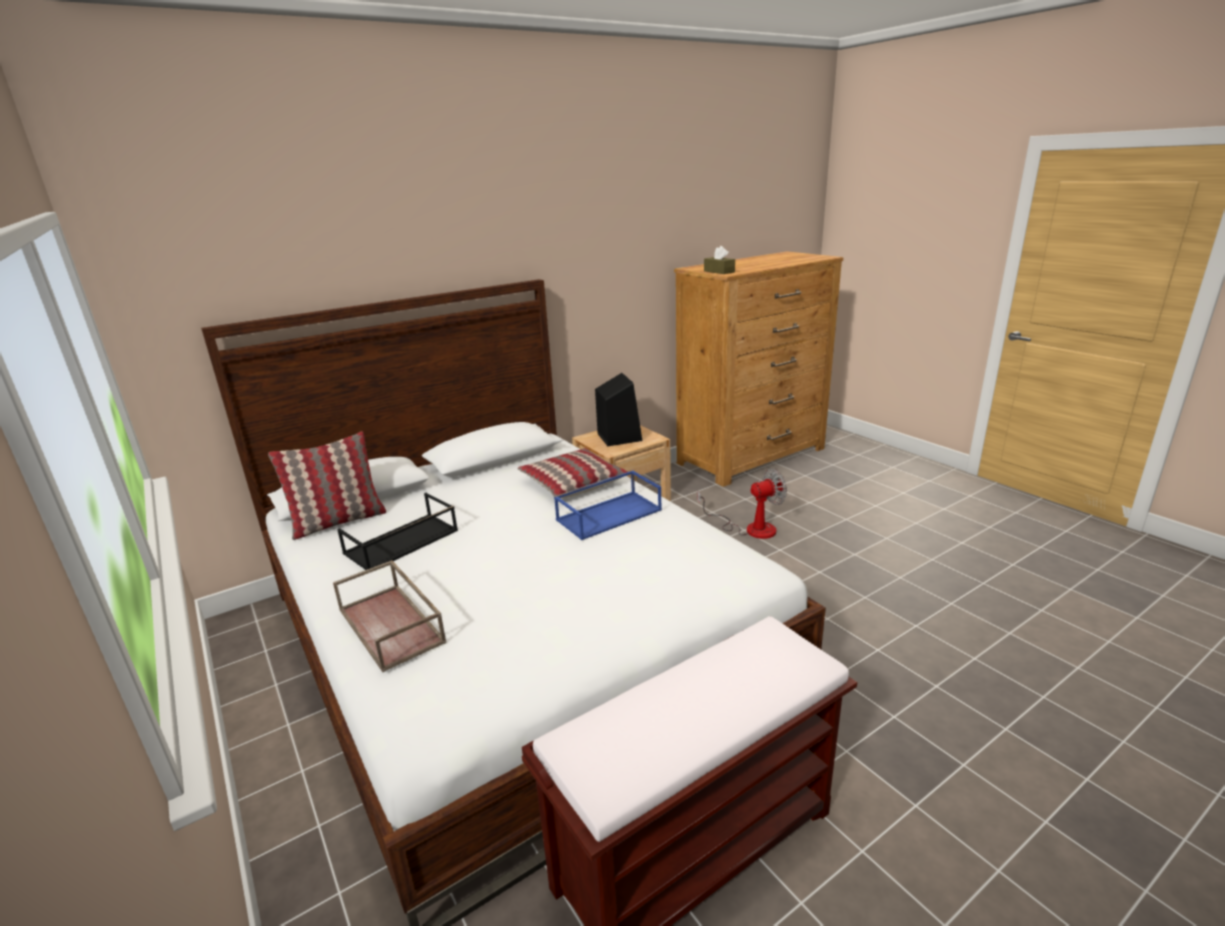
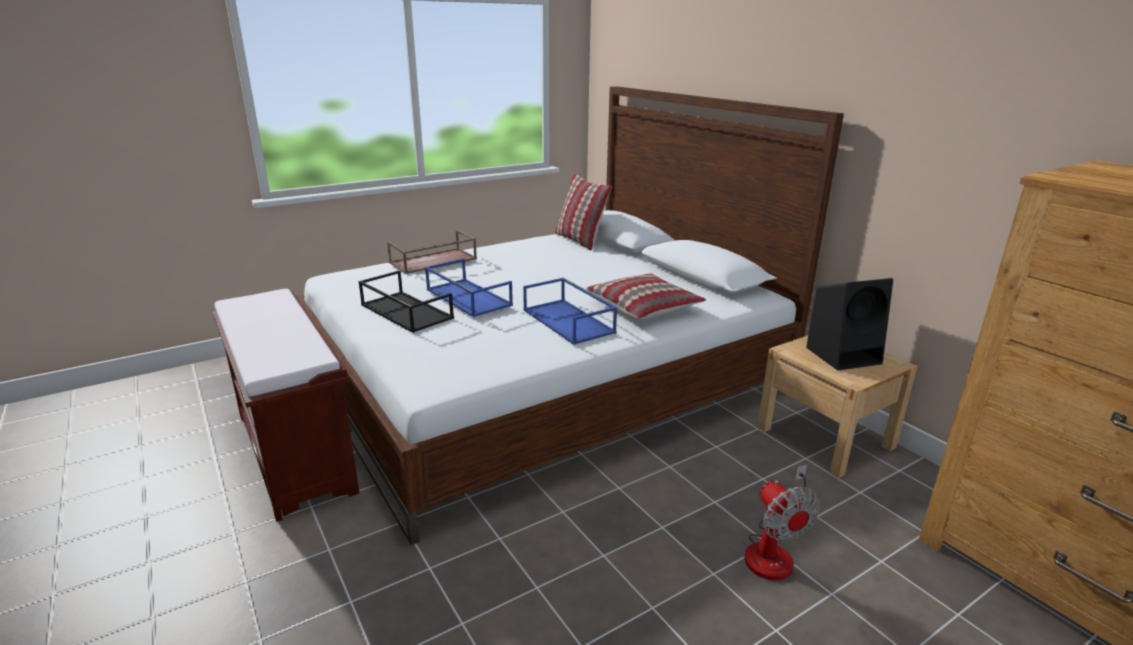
camera: 90 degrees right, 0 degrees up
black tray [337,493,458,570] -> black tray moved to [358,270,454,333]
brown tissue box [704,246,735,274] -> none
none -> blue tray [425,258,513,317]

